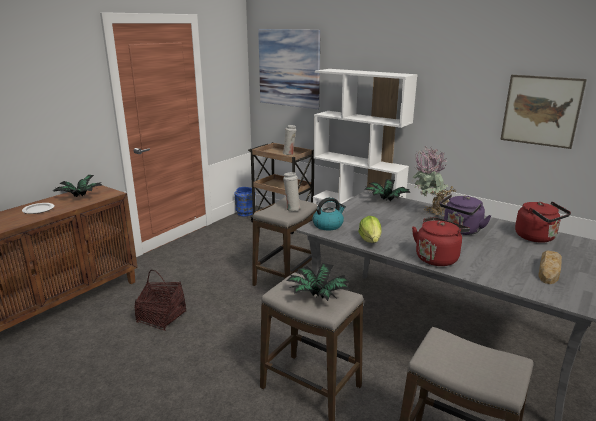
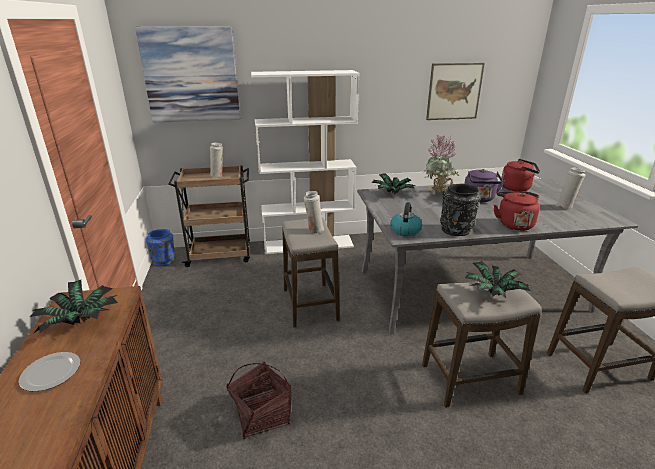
camera: 45 degrees left, 5 degrees up
lettuce [358,216,382,243] -> black vase [440,184,481,236]
bread [538,250,562,284] -> white vase [556,168,585,210]

